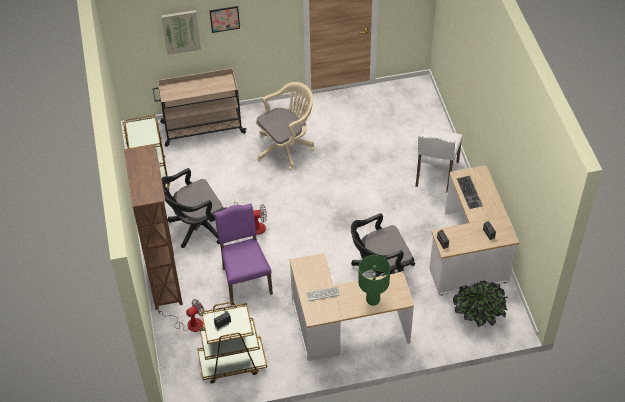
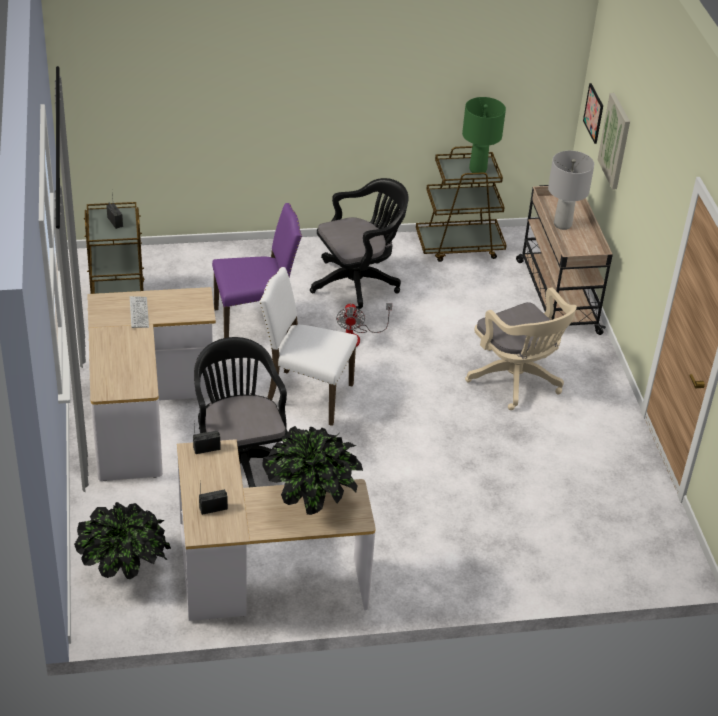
camera: 90 degrees right, 10 degrees down
brown bookcase [124,144,183,310] -> none
fan [158,299,205,332] -> none
black office chair [162,168,226,248] -> black office chair turned 90 degrees clockwise [310,178,409,313]
picture [209,6,240,33] -> picture moved to [583,83,603,144]
green table lamp [358,255,390,306] -> green table lamp moved to [462,97,506,175]
white chair [415,128,463,193] -> white chair moved to [259,267,358,426]
keyboard [457,176,483,209] -> potted plant [262,426,363,515]
none -> grey table lamp [548,151,594,230]

